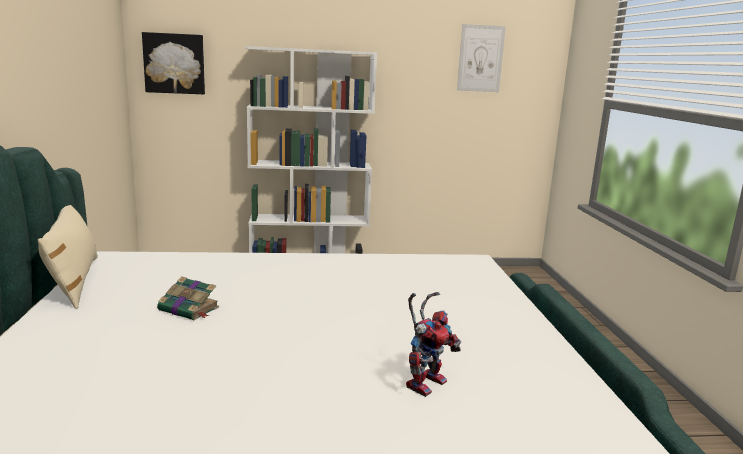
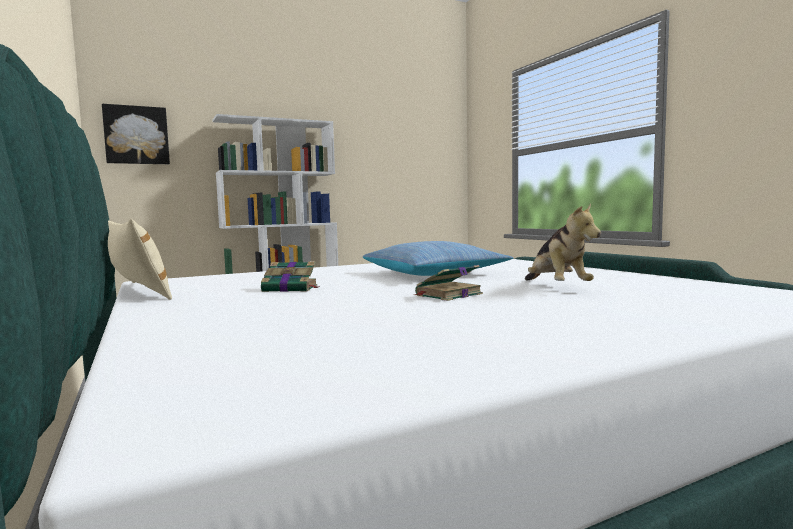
camera: 20 degrees left, 10 degrees down
toy robot [406,292,461,397] -> plush toy [525,203,601,281]
picture [457,24,506,92] -> none
none -> pillow [363,241,513,276]
none -> book [414,265,483,301]

